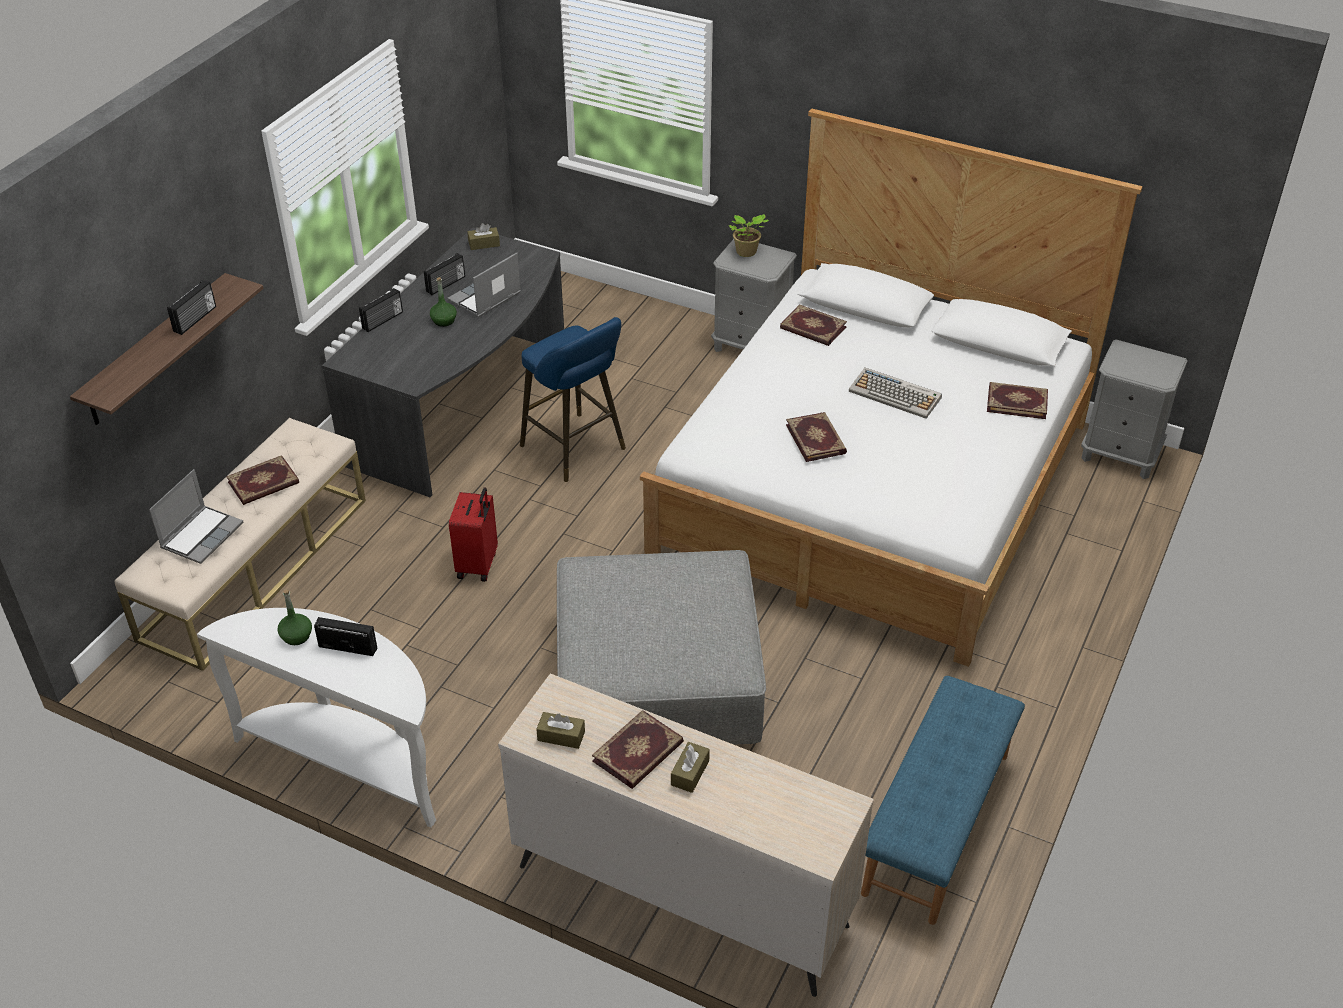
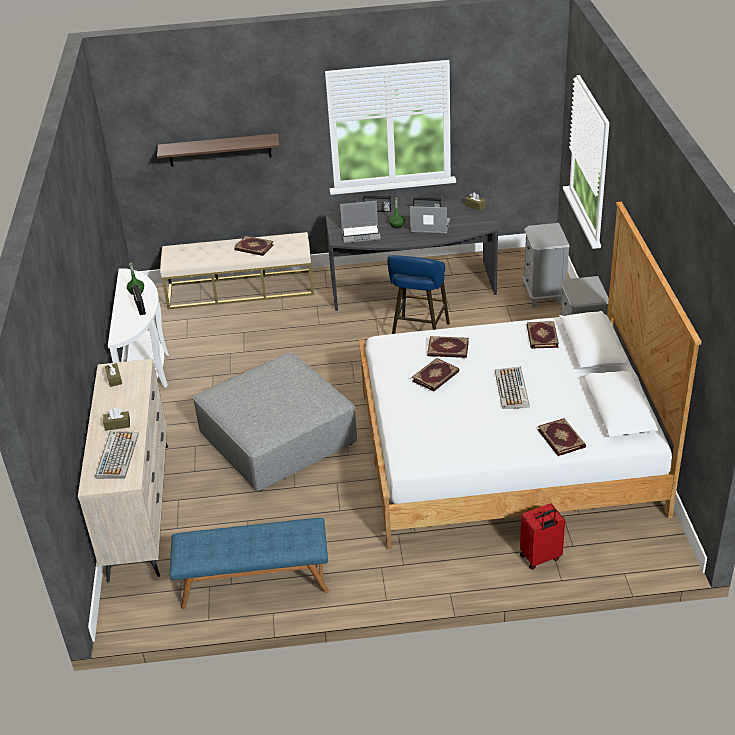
camera: 60 degrees right, 5 degrees down
laptop [149,469,243,564] -> laptop moved to [340,201,381,243]
radio [167,280,216,335] -> none
red suitcase [449,487,498,582] -> red suitcase moved to [520,503,565,570]
book [592,710,684,789] -> book moved to [427,336,469,358]
potted plant [729,214,769,257] -> none
grey nightstand [1081,339,1188,479] -> grey nightstand moved to [523,223,570,308]
none -> keyboard [95,431,139,479]

